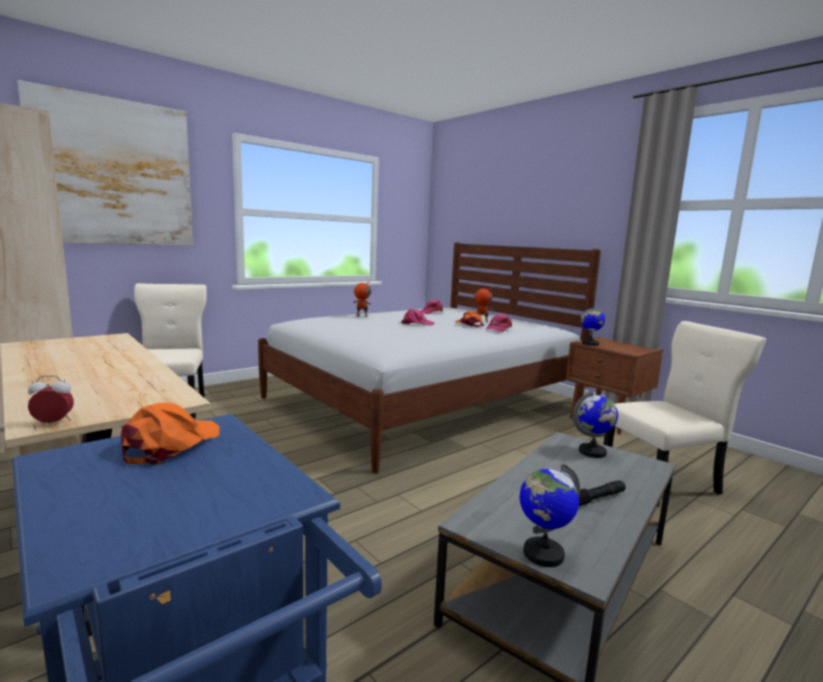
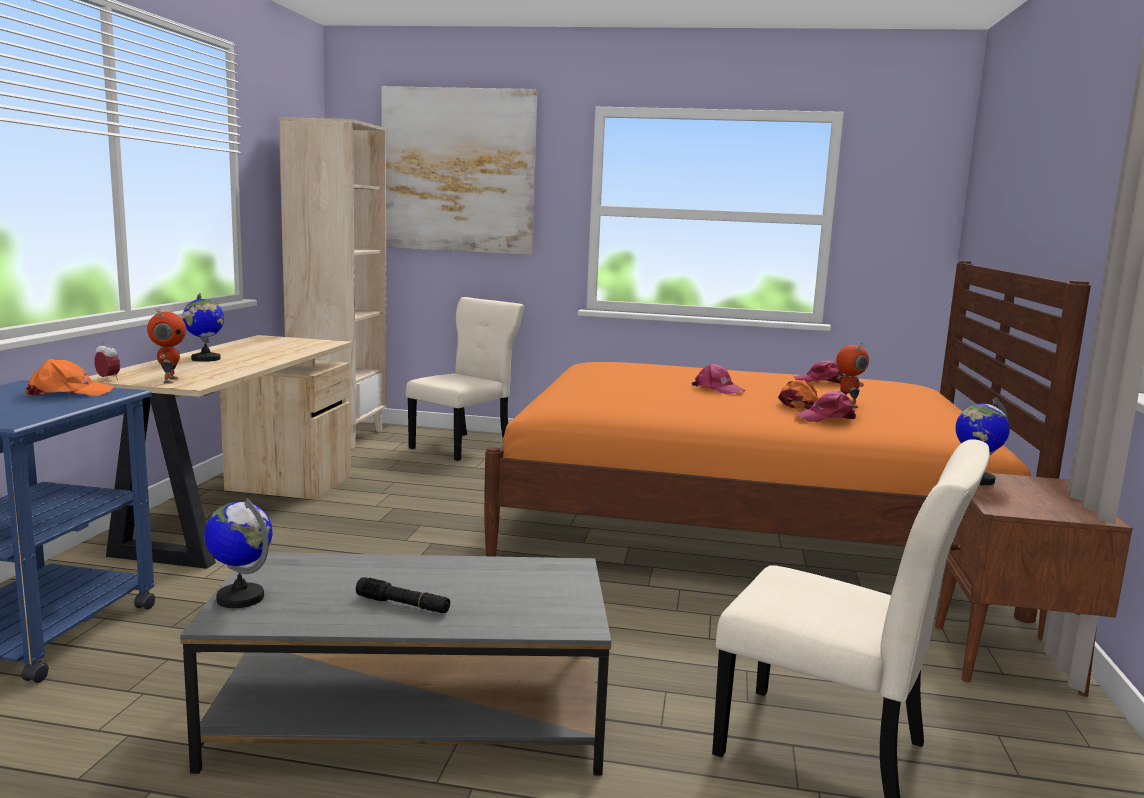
camera: 50 degrees right, 0 degrees up
white bed [258,242,601,473] -> orange bed [484,261,1091,623]
toy robot [353,281,371,317] -> toy robot moved to [147,309,186,384]
globe [573,391,618,458] -> globe moved to [182,293,224,362]

